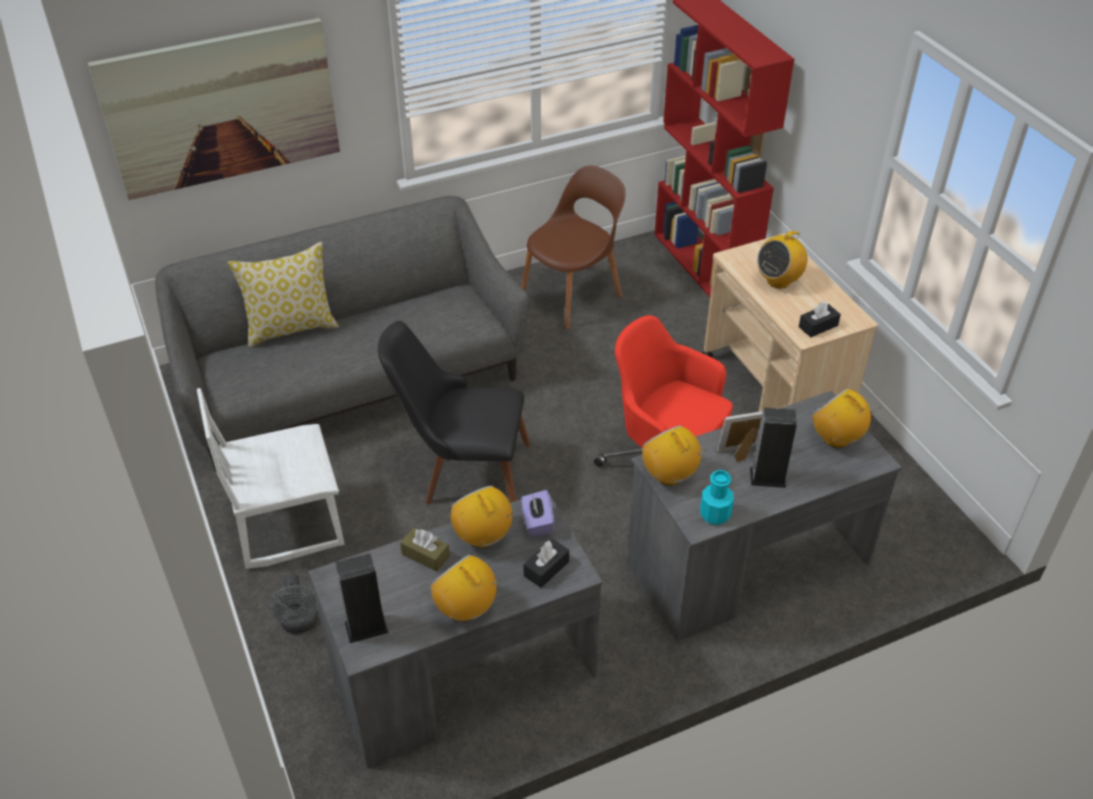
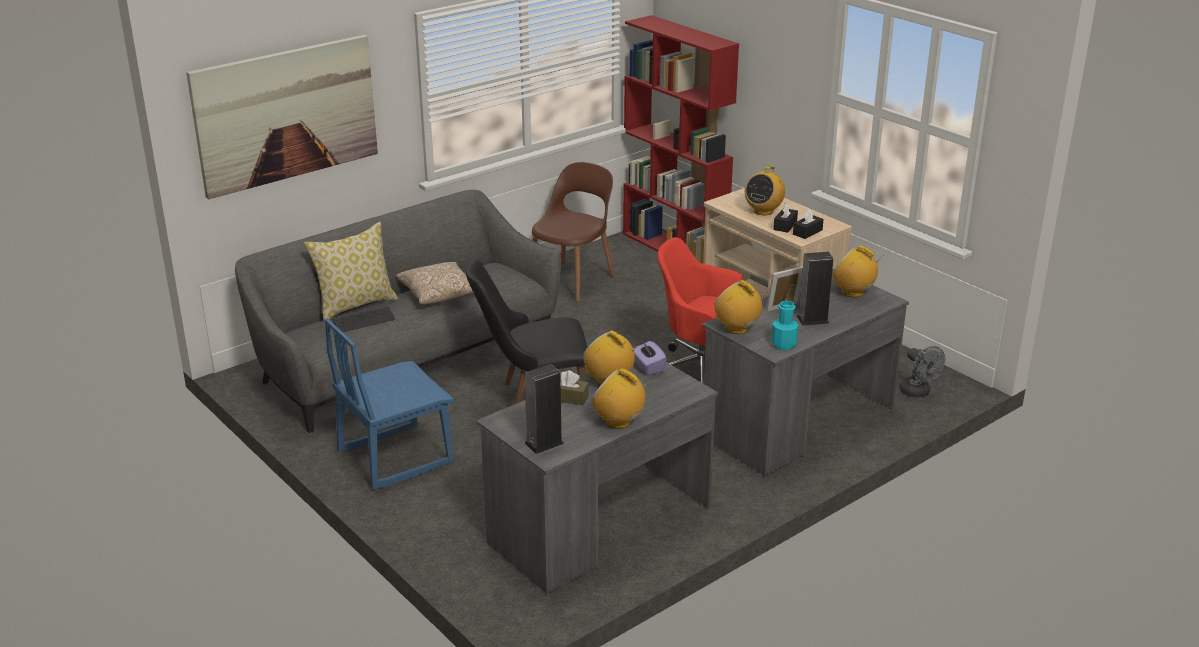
camera: 15 degrees left, 15 degrees down
white chair [197,388,345,569] -> blue chair [324,318,454,489]
grey fan [268,574,318,634] -> grey fan moved to [900,346,945,397]
black tissue box [523,539,569,588] -> black tissue box moved to [773,203,798,233]
none -> keyboard [333,306,395,332]
none -> pillow [396,262,473,304]

